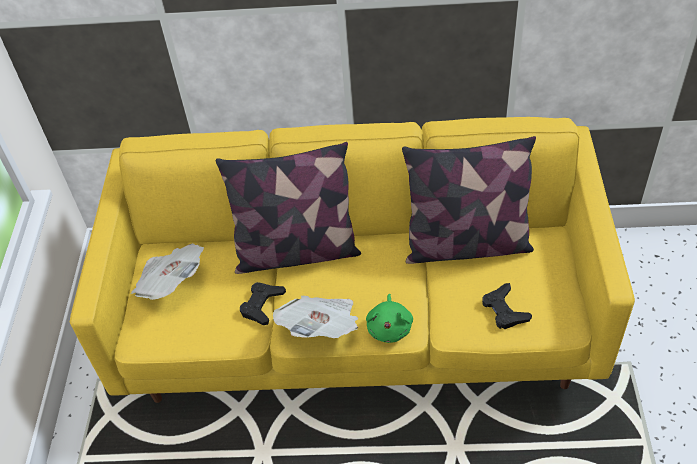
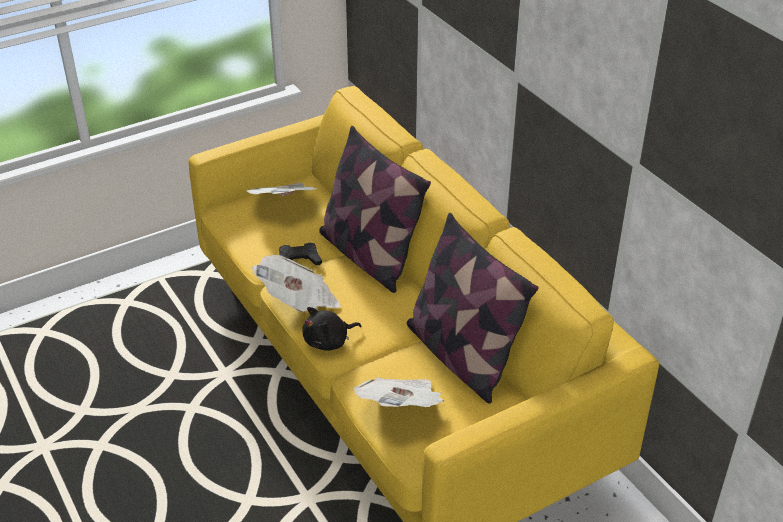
camera: 55 degrees right, 10 degrees down
green plush toy [366,294,413,343] -> black plush toy [302,307,361,351]
black game controller [482,283,532,329] -> newspaper [354,377,444,407]

